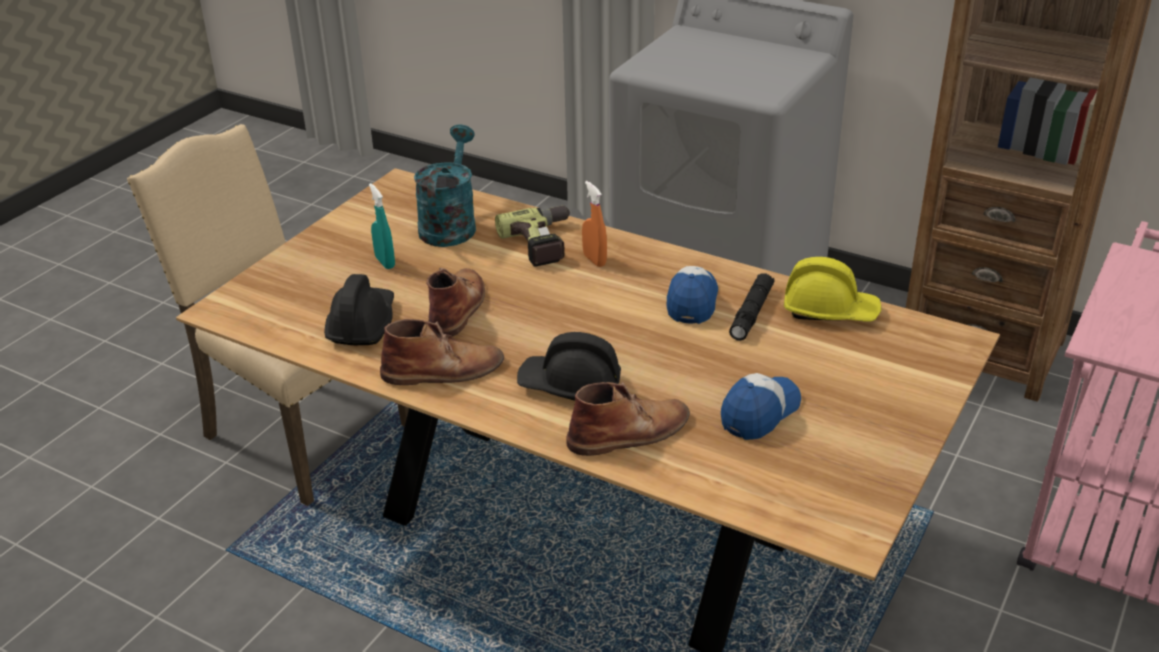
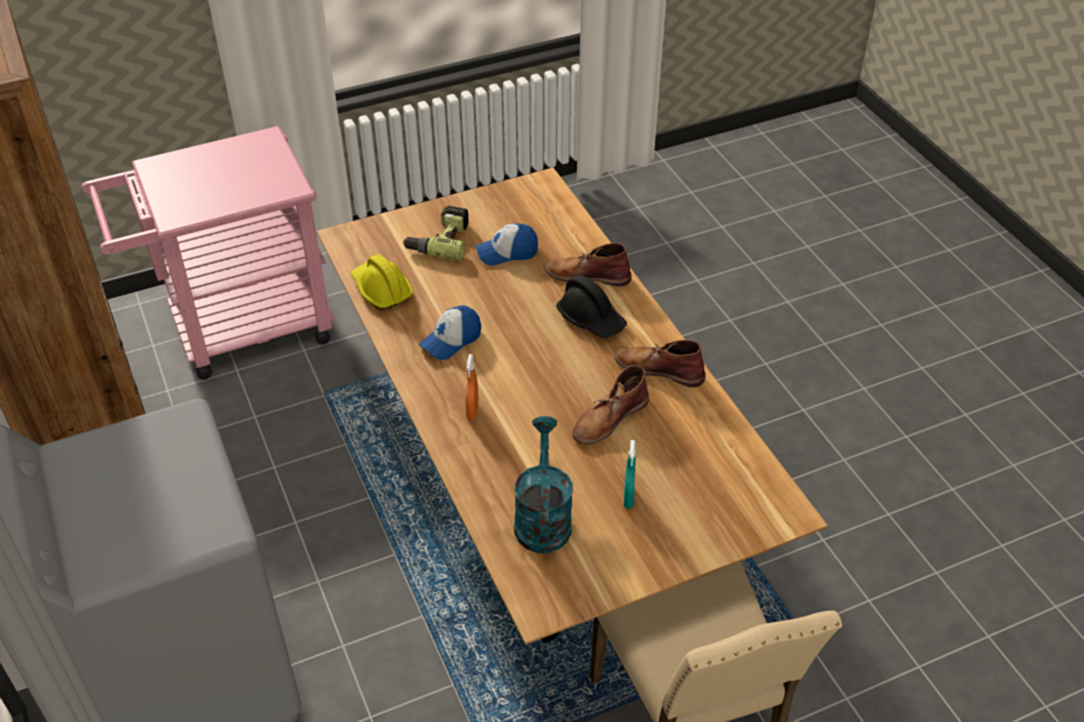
camera: 145 degrees left, 10 degrees up
black hard hat [324,274,394,345] -> none
turquoise watering can [414,124,476,247] -> turquoise watering can turned 135 degrees clockwise [514,416,573,554]
power drill [495,205,571,267] -> power drill moved to [402,206,469,261]
black flashlight [729,274,775,341] -> none

